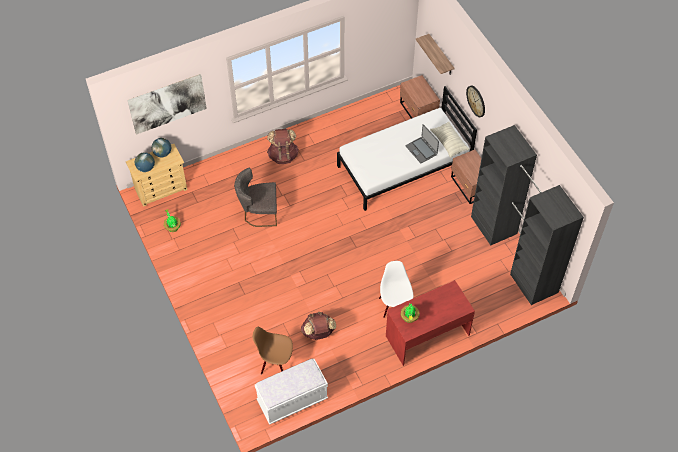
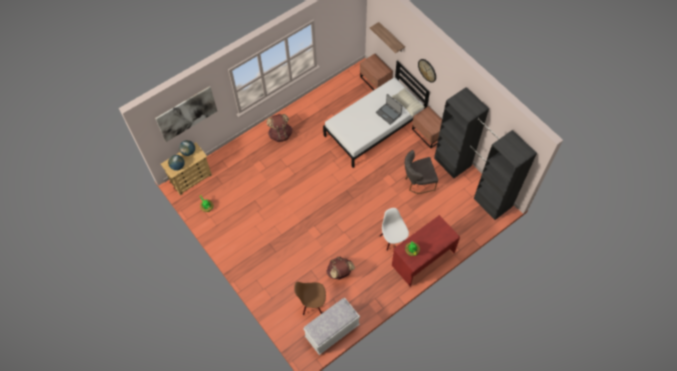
camera: 10 degrees left, 5 degrees up
grey chair [234,168,277,227] -> grey chair moved to [405,150,438,194]

